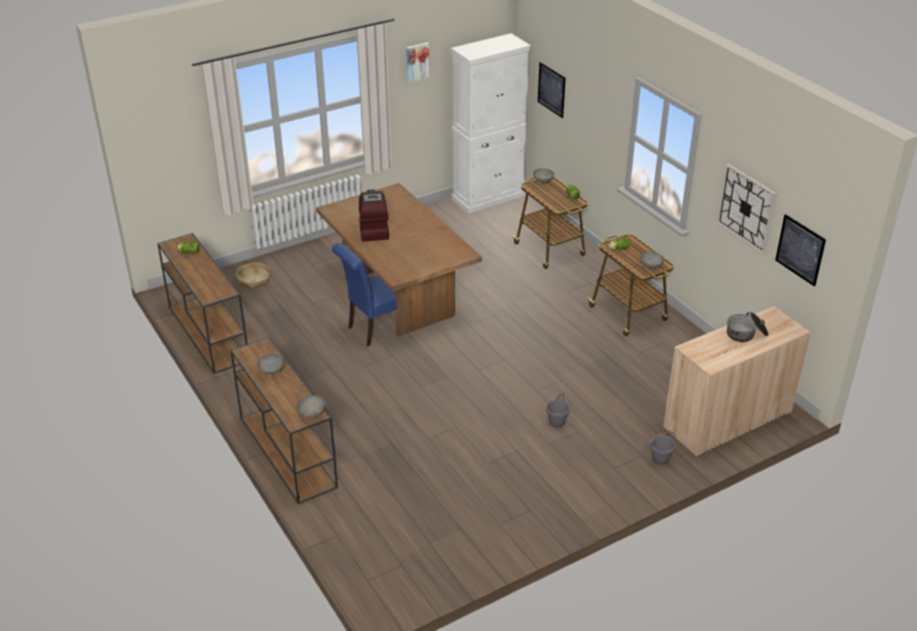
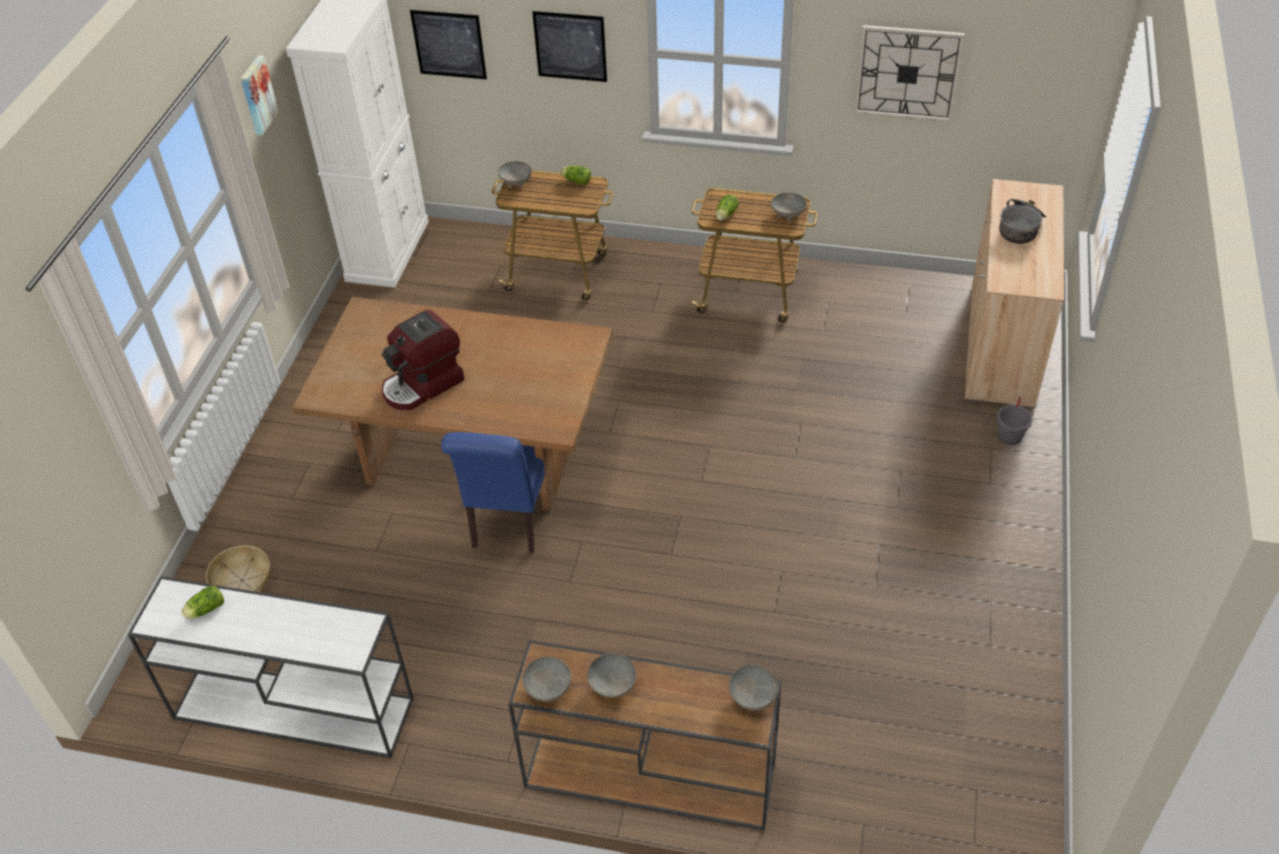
camera: 45 degrees left, 10 degrees up
brown console table [157,233,248,374] -> white console table [128,576,414,758]
coffee machine [359,189,389,242] -> coffee machine turned 75 degrees counterclockwise [381,310,465,410]
grey bucket [546,393,570,428] -> none
picture [775,214,826,286] -> picture moved to [532,11,607,82]
none -> grey bowl [522,657,571,702]

